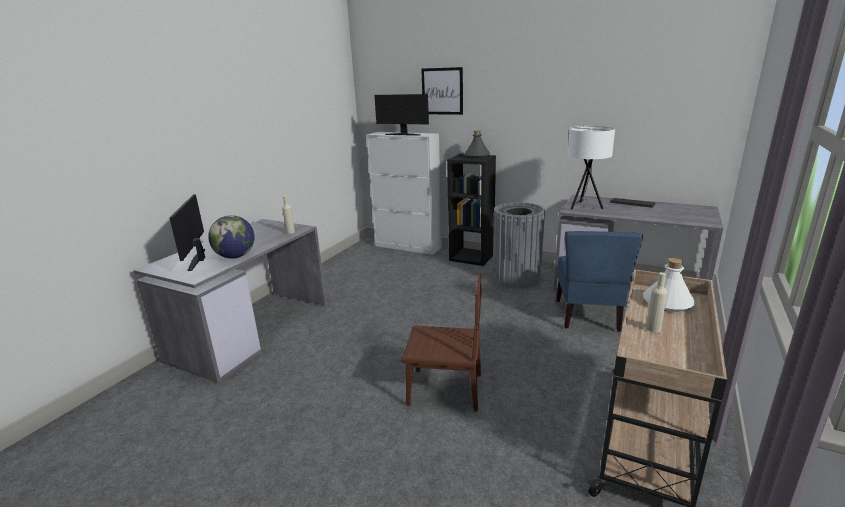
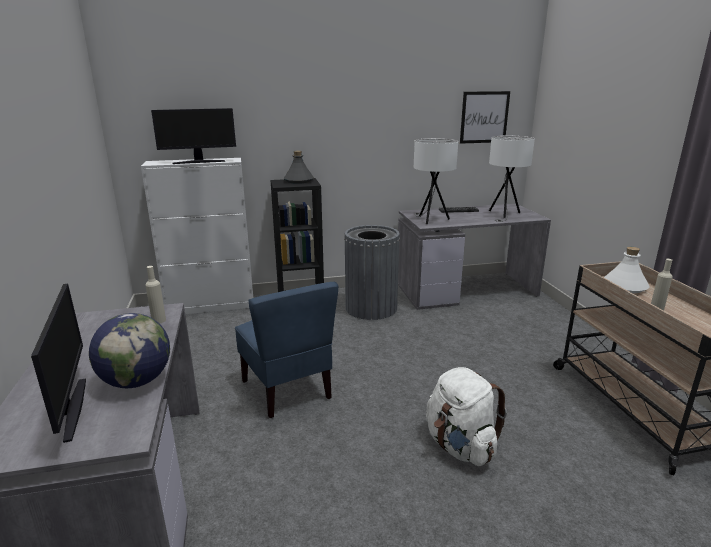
camera: 40 degrees left, 0 degrees up
monitor [169,194,205,271] -> monitor turned 150 degrees counterclockwise [31,284,86,443]
brown chair [401,274,481,412] -> white backpack [426,367,507,466]
picture [421,67,463,115] -> picture moved to [460,91,510,144]
blue chair [556,231,643,332] -> blue chair moved to [235,282,338,418]
none -> white table lamp [489,136,535,222]

